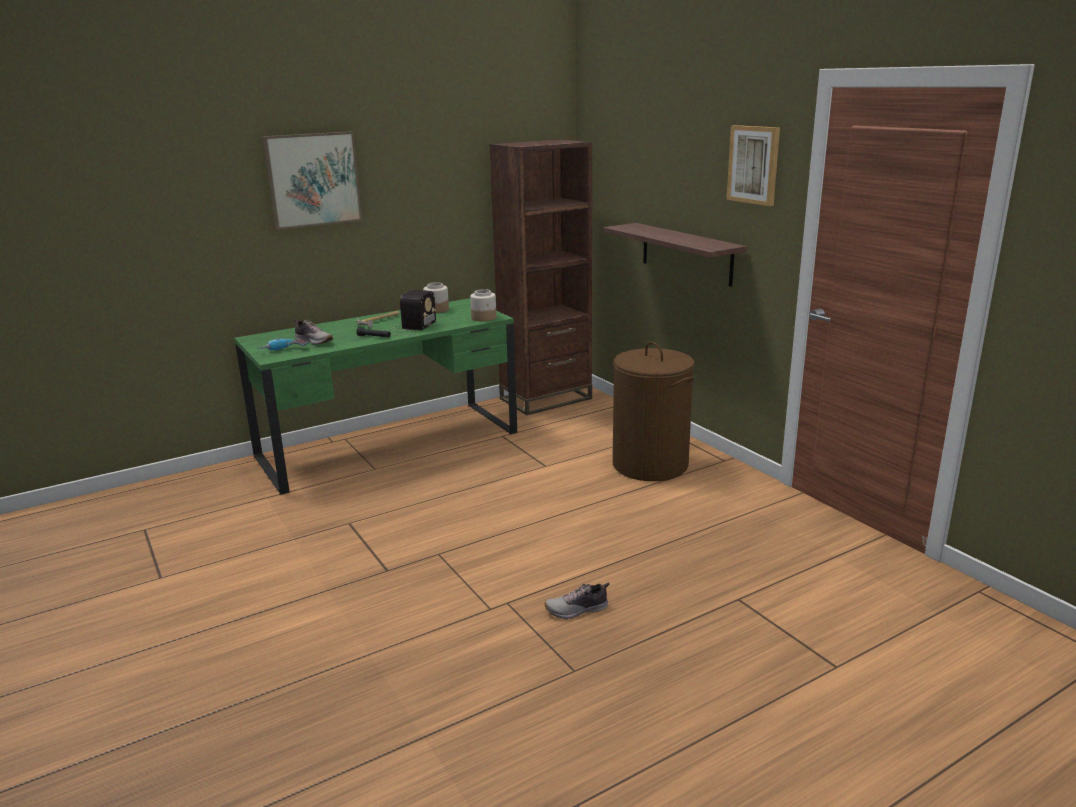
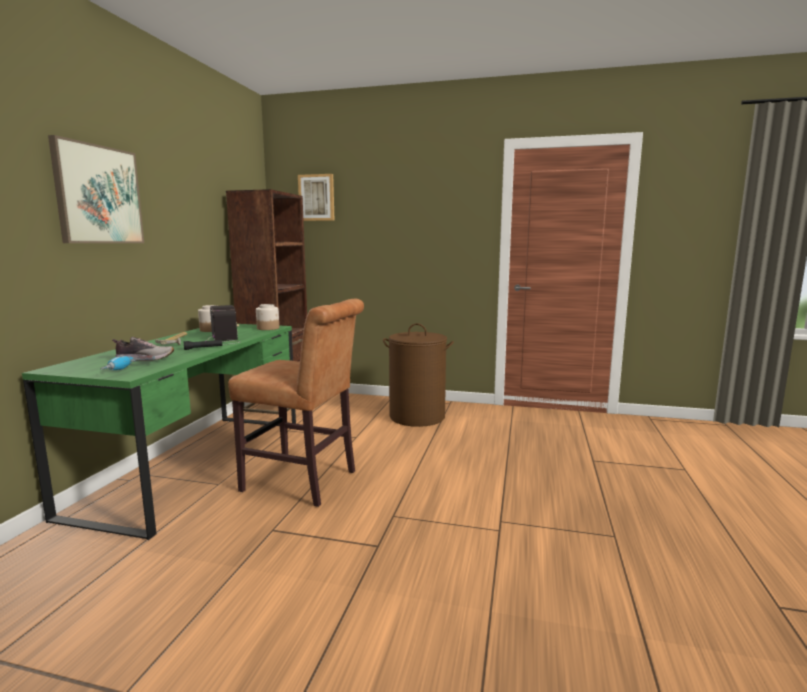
camera: 45 degrees left, 10 degrees down
shoe [545,583,609,620] -> none
shelf [603,223,747,287] -> none
picture [726,125,780,206] -> picture moved to [298,174,335,221]
none -> brown chair [228,298,364,507]

